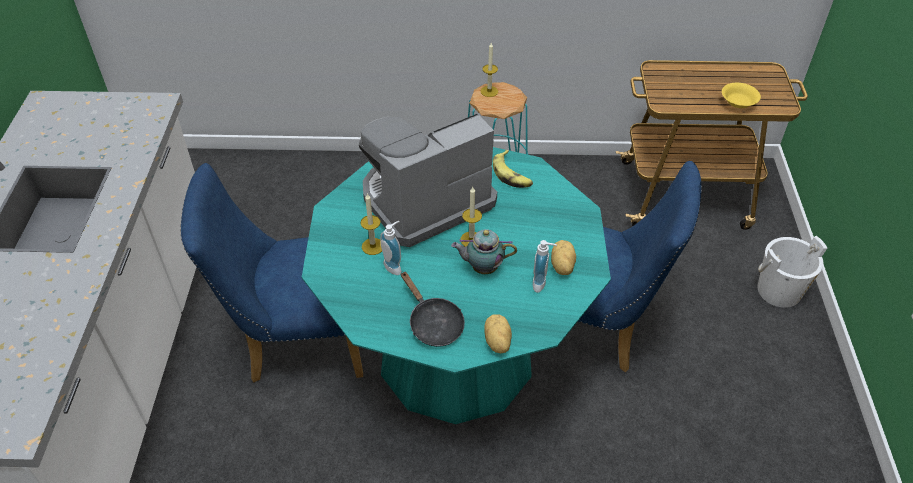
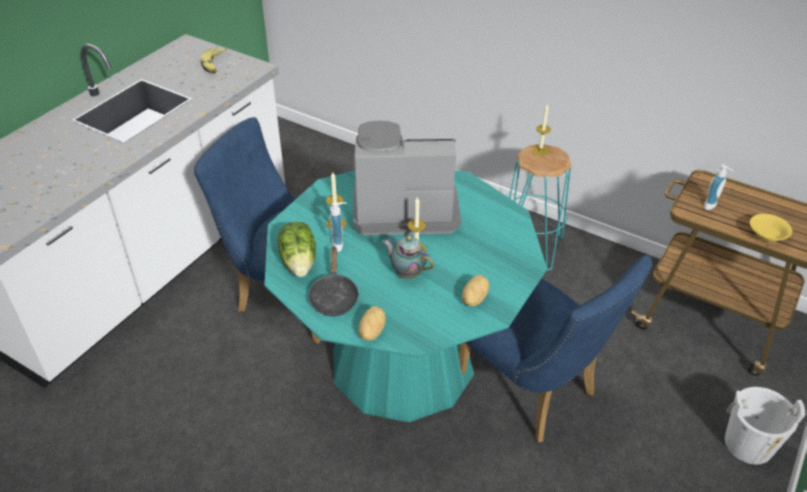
camera: 30 degrees right, 5 degrees down
banana [493,150,533,188] -> banana moved to [200,48,227,73]
soap dispenser [533,240,557,292] -> soap dispenser moved to [704,165,734,210]
none -> lettuce [278,222,316,277]

